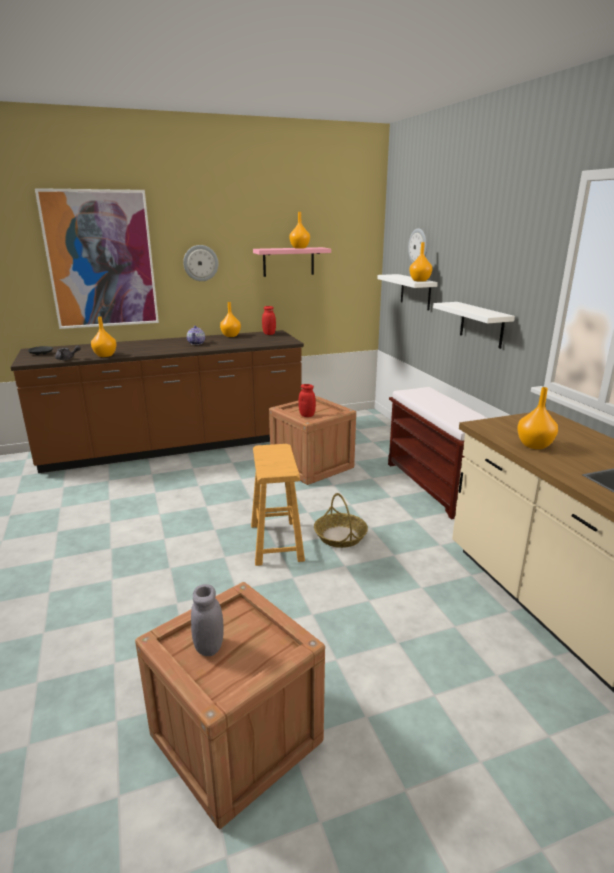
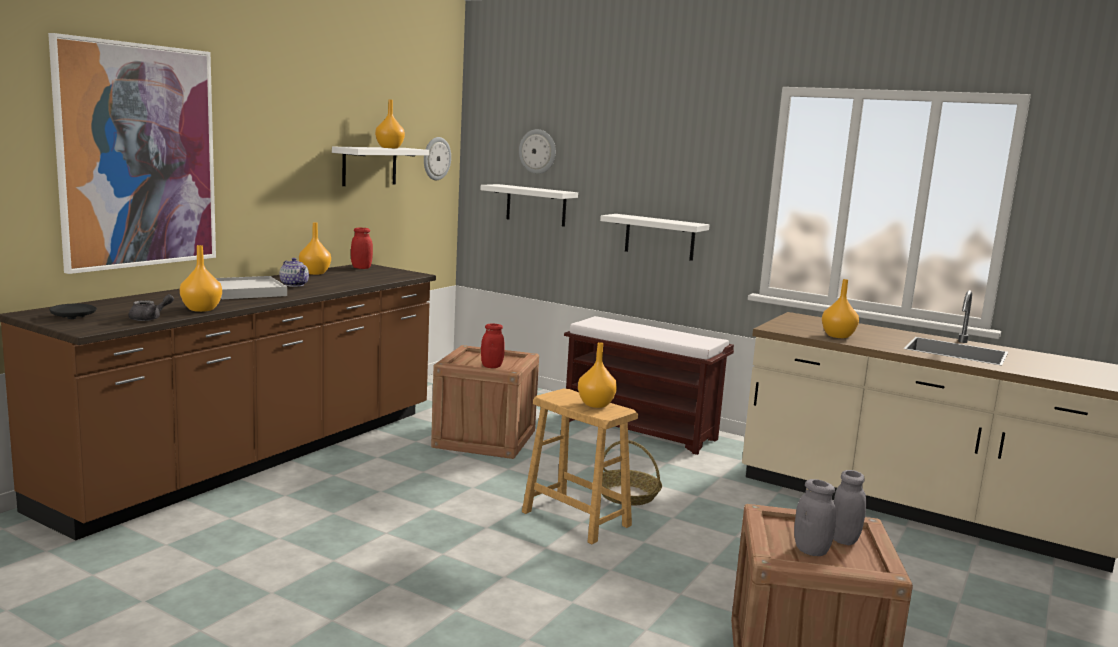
camera: 40 degrees left, 10 degrees down
wall clock [183,245,218,281] -> wall clock moved to [424,137,451,180]
pink shelf [253,247,331,277] -> white shelf [332,147,429,186]
orange vase [410,242,432,281] -> orange vase moved to [578,342,617,408]
none -> white tray [215,276,287,299]
none -> grey jar [833,470,866,545]

